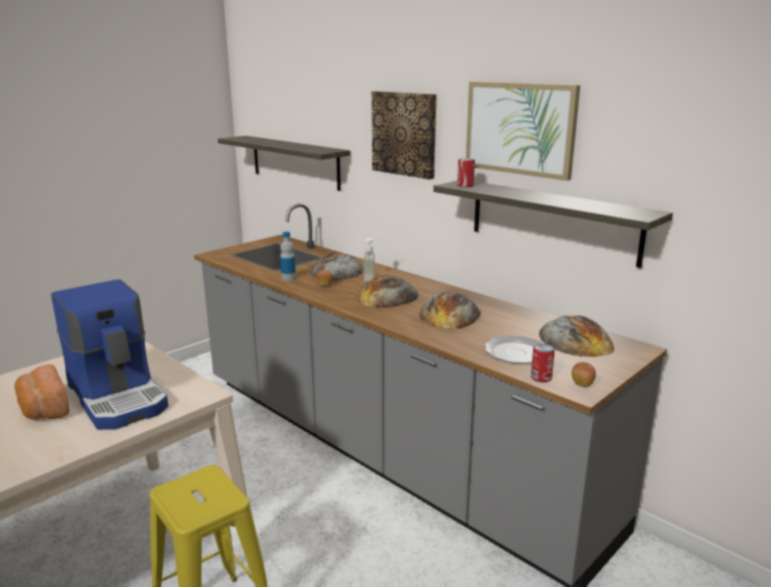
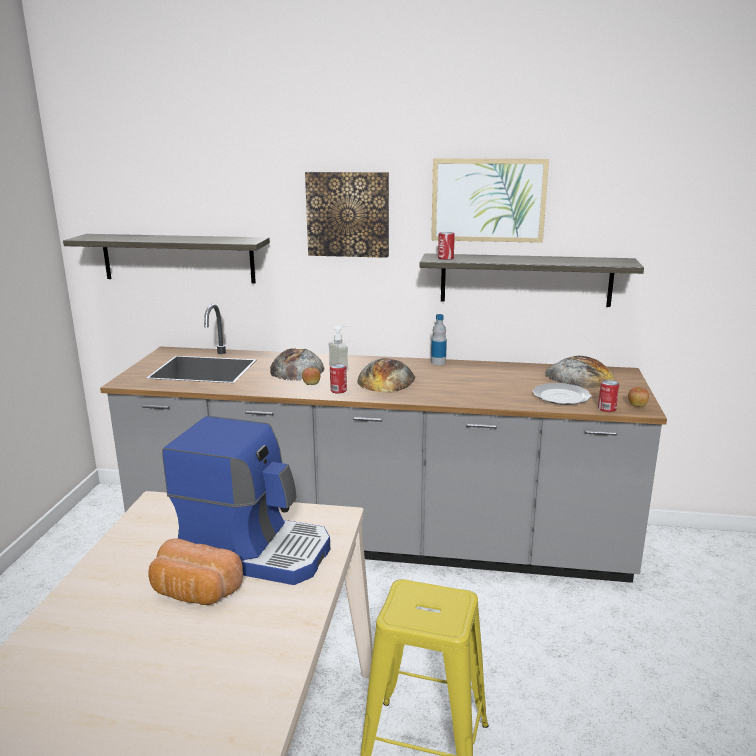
camera: 35 degrees left, 0 degrees up
bottle [280,232,296,281] -> bottle moved to [431,314,447,365]
bread [419,292,481,329] -> none
none -> can [330,364,347,394]

